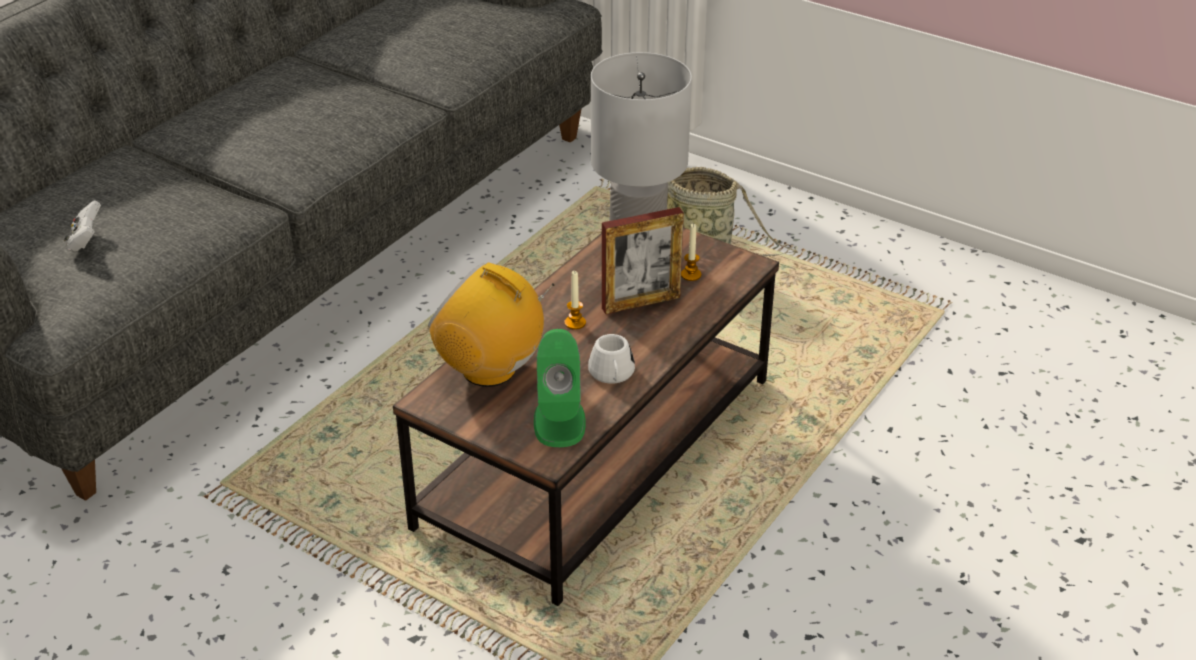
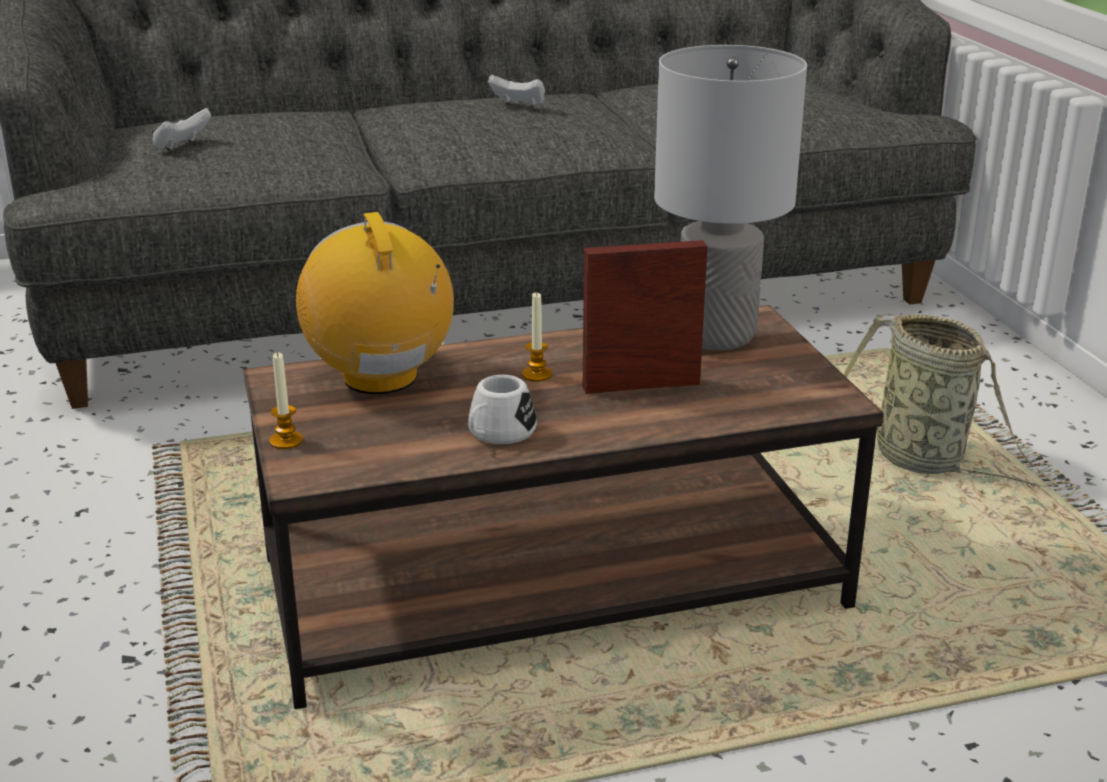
camera: 40 degrees right, 10 degrees down
green speaker [534,329,586,447] -> none
picture frame [602,207,684,314] -> picture frame turned 150 degrees clockwise [583,240,708,394]
candle [681,223,701,281] -> candle moved to [269,352,303,449]
none -> white game controller [488,75,545,106]

